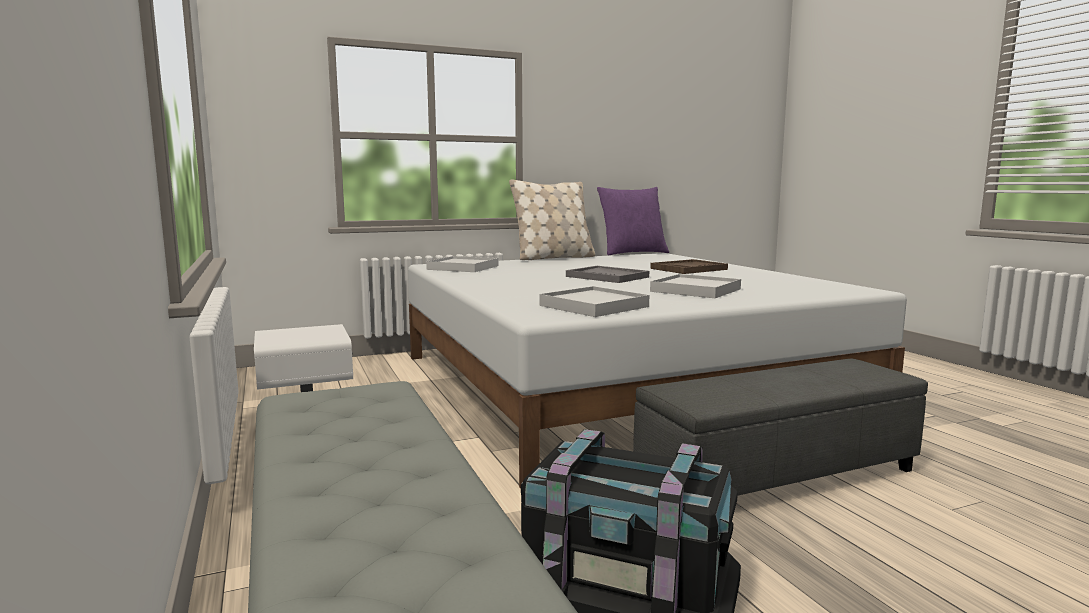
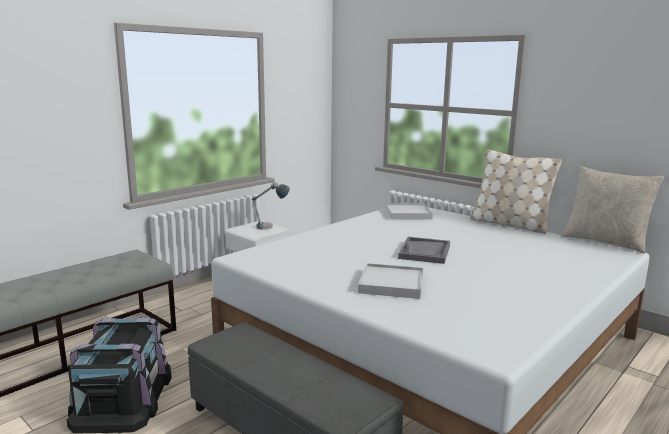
camera: 65 degrees right, 5 degrees up
white tray [539,286,649,317] -> none
purple pillow [597,187,669,255] -> beige pillow [562,166,664,254]
brown tray [650,259,728,274] -> none
none -> table lamp [252,182,290,230]

